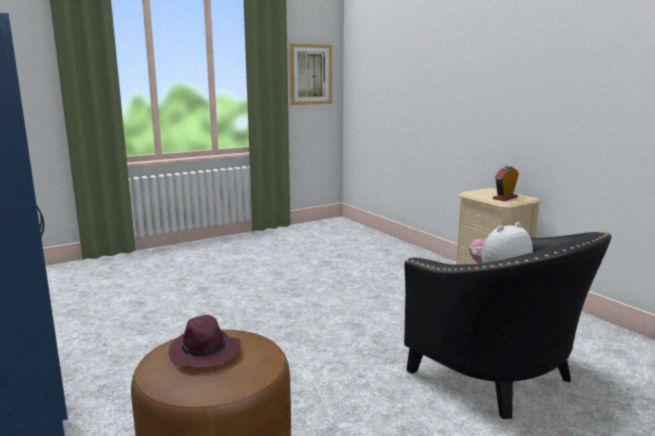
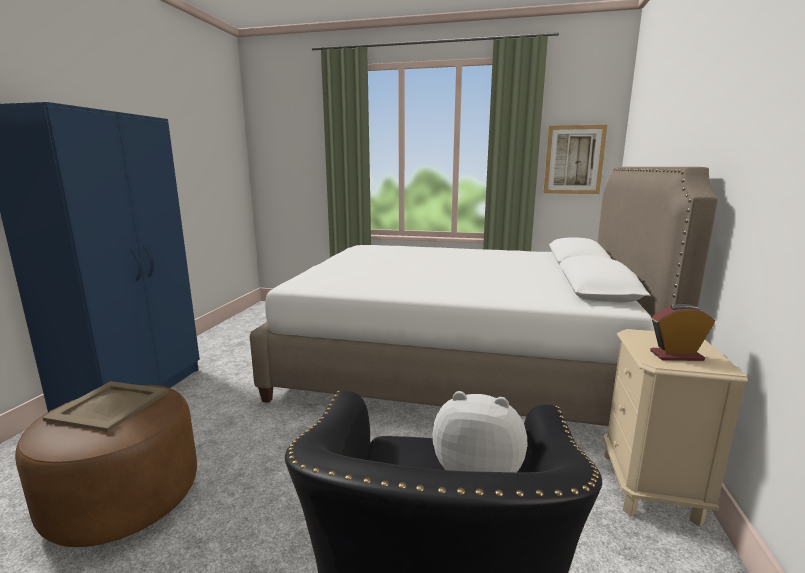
camera: 45 degrees right, 0 degrees up
purple hat [169,315,241,368] -> beige tray [42,381,169,432]
none -> white bed [250,167,718,426]

